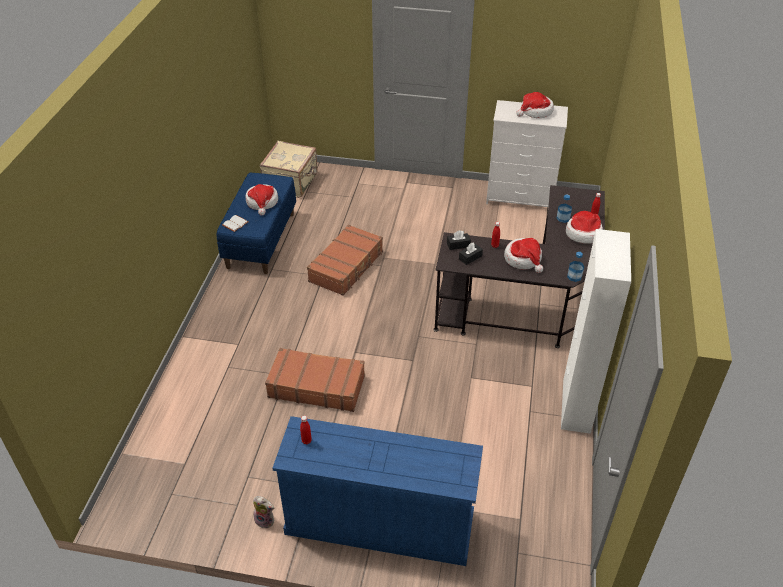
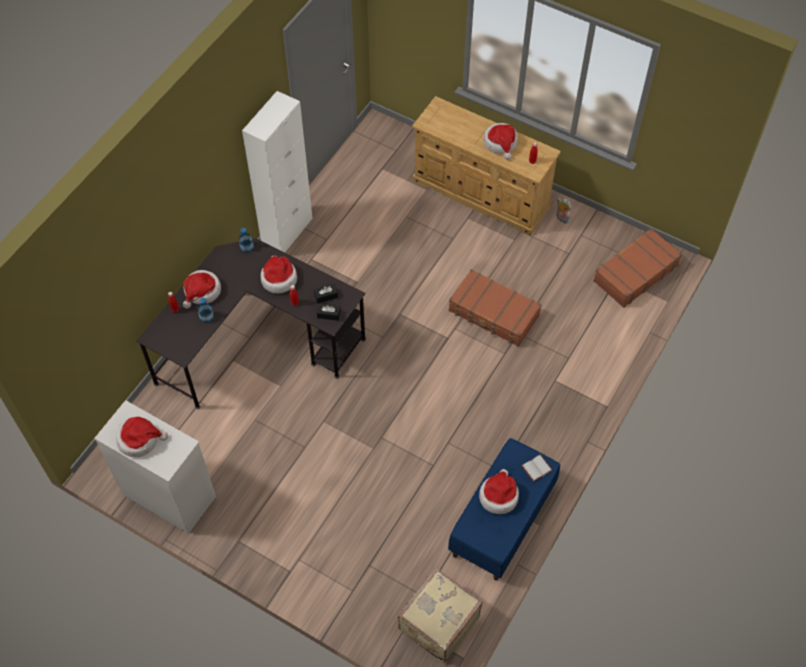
camera: 160 degrees left, 15 degrees up
blue dresser [273,416,483,566] -> beige dresser [412,96,561,236]
brown suitcase [307,224,383,296] -> brown suitcase moved to [593,228,682,308]
none -> hat [484,123,518,160]

